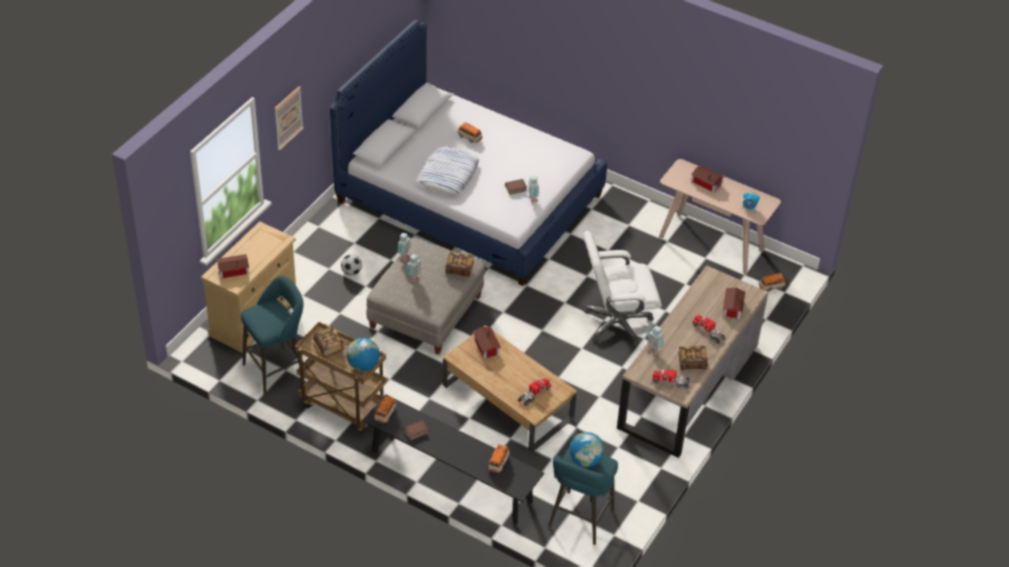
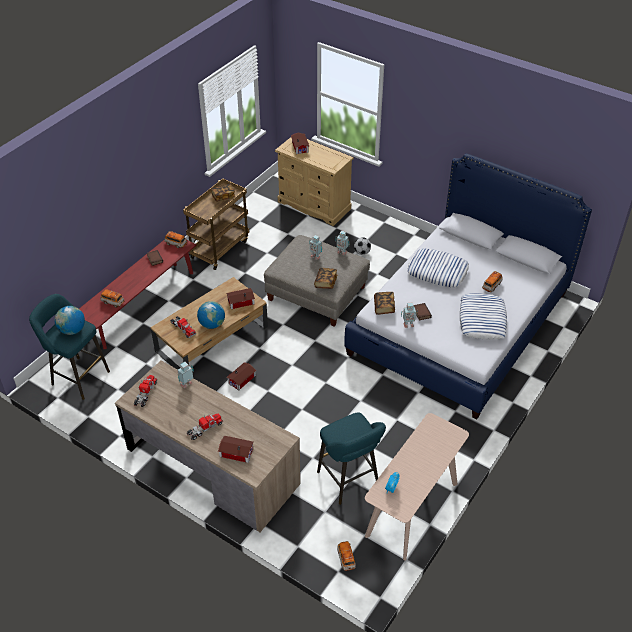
camera: 95 degrees right, 0 degrees up
turquoise stool [241,275,304,395] -> turquoise stool moved to [317,412,386,505]
picture [274,86,304,151] -> none
globe [346,338,380,371] -> globe moved to [197,301,225,329]
black bench [362,394,544,524] -> red bench [79,239,197,349]
white office chair [584,231,662,346] -> none
book [678,346,708,370] -> book moved to [374,292,395,315]
toy house [691,165,724,193] -> toy house moved to [226,362,256,390]
none -> pillow [460,293,507,339]

